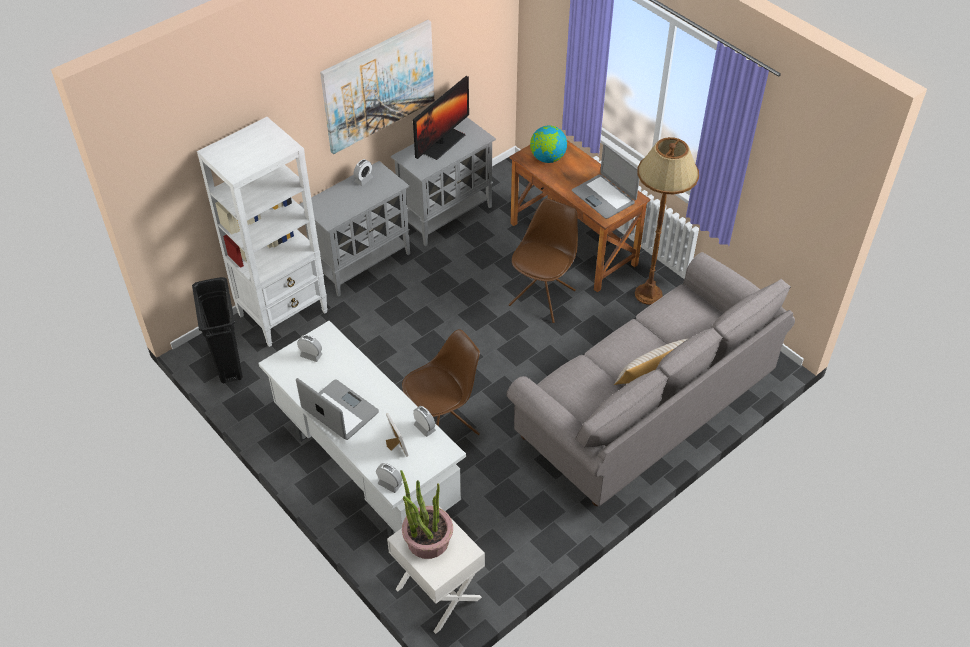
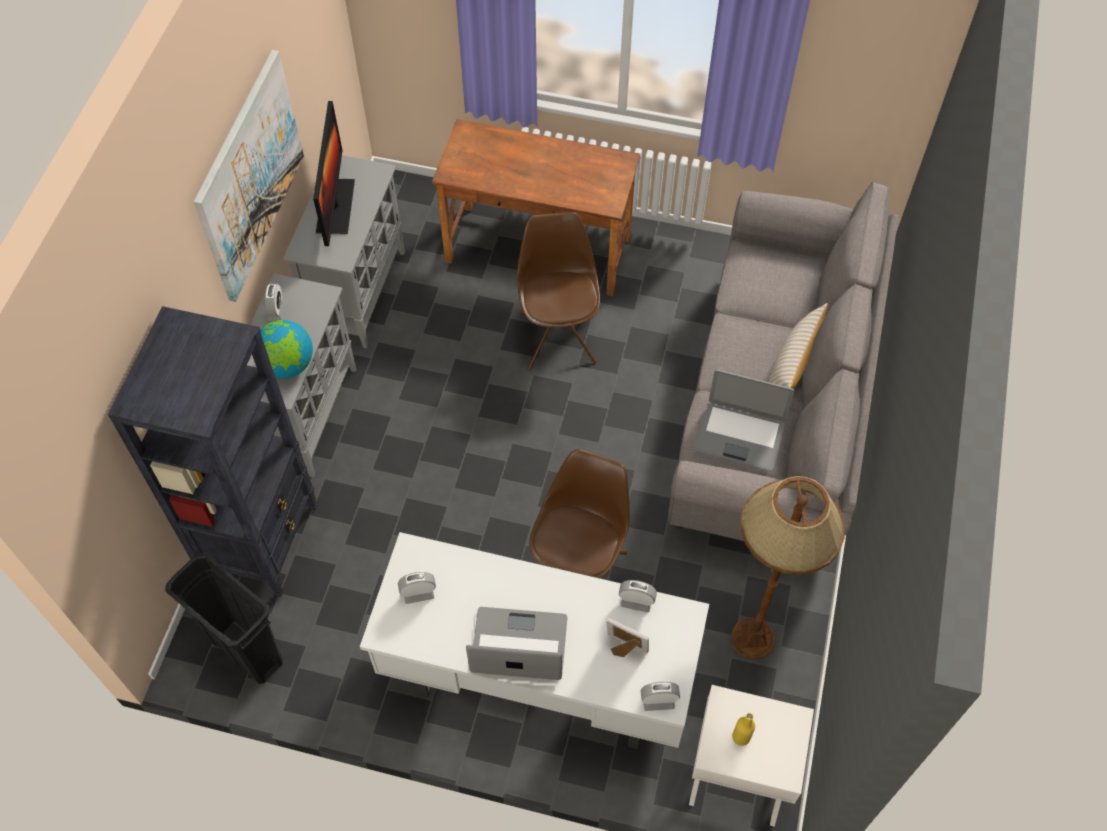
camera: 35 degrees left, 10 degrees up
white bookcase [197,117,328,347] -> black bookcase [108,306,317,597]
potted plant [400,470,453,559] -> yellow bottle [732,713,755,746]
globe [530,126,567,163] -> globe moved to [261,320,313,379]
laptop [572,144,639,219] -> laptop moved to [695,369,794,471]
brown floor lamp [635,137,699,305] -> brown floor lamp moved to [731,476,845,659]

